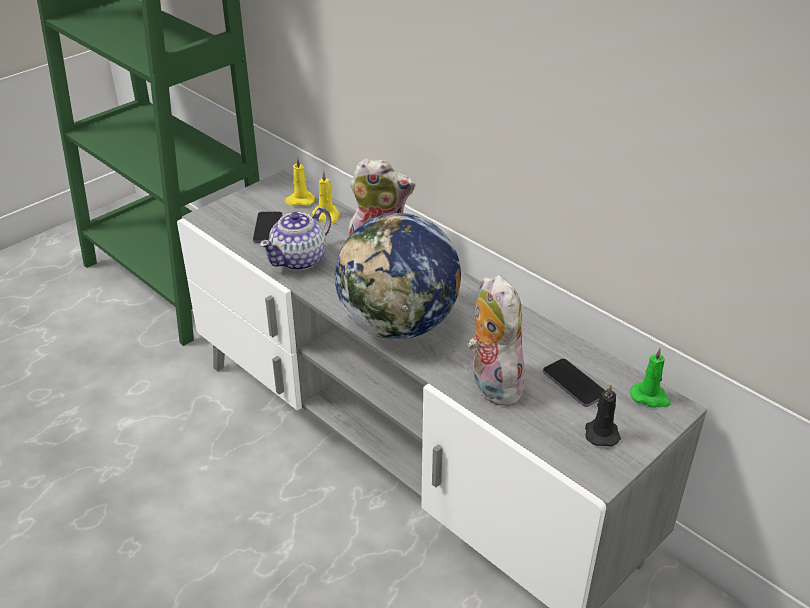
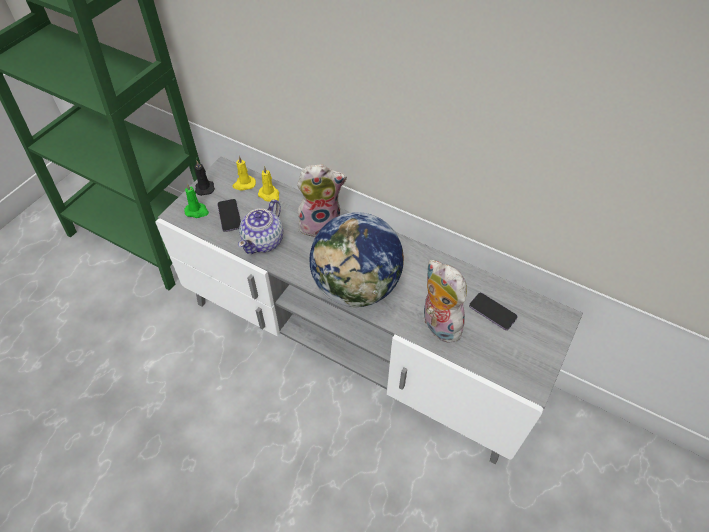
camera: 15 degrees left, 15 degrees up
black candle [585,385,621,446] -> black candle moved to [195,161,215,196]
green candle [630,348,671,408] -> green candle moved to [184,183,209,218]

